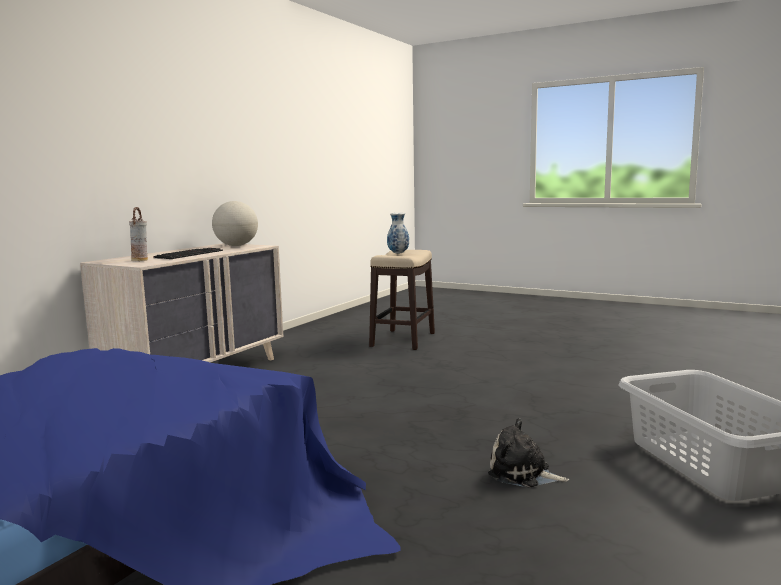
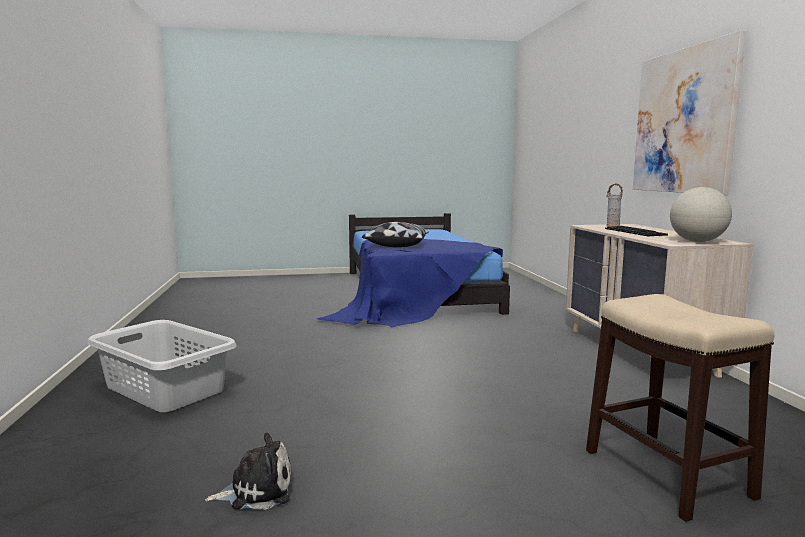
camera: 140 degrees right, 0 degrees up
vase [387,213,409,253] -> none
plush toy [488,418,569,488] -> plush toy moved to [205,433,291,510]
none -> pillow [362,222,429,247]
none -> picture [633,30,746,195]

